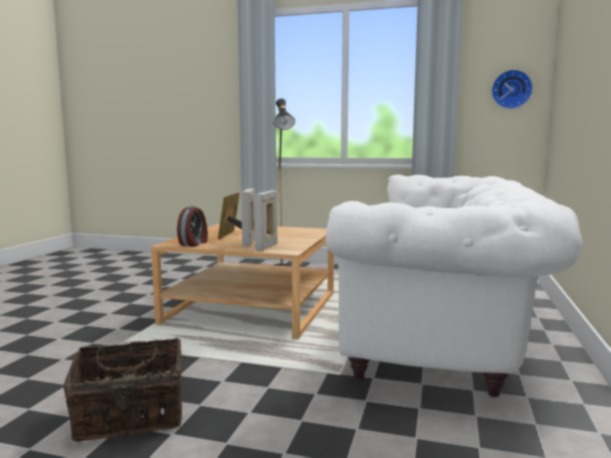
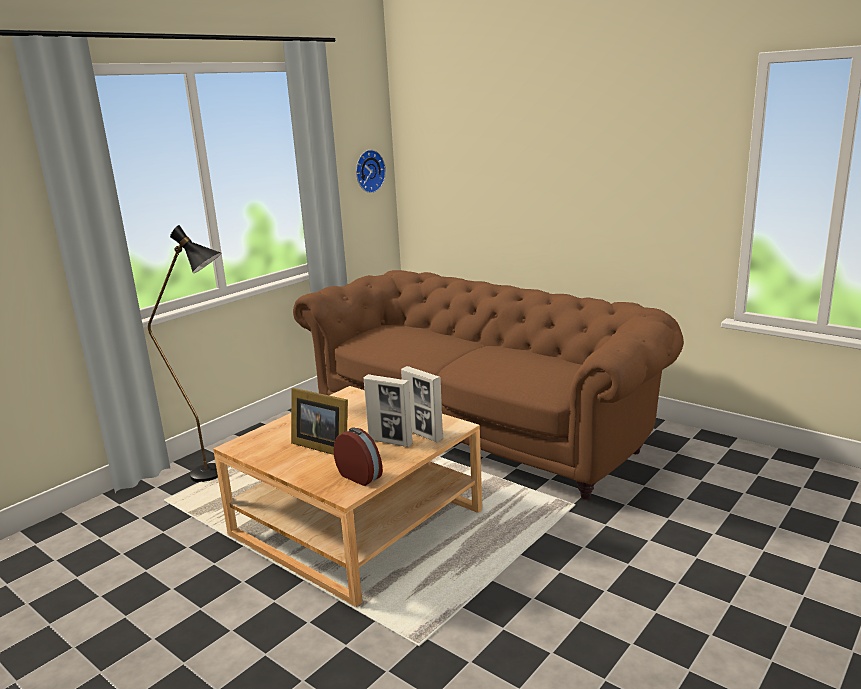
camera: 65 degrees left, 10 degrees up
basket [63,338,182,441] -> none
white sofa [326,175,583,397] -> brown sofa [293,270,684,499]

